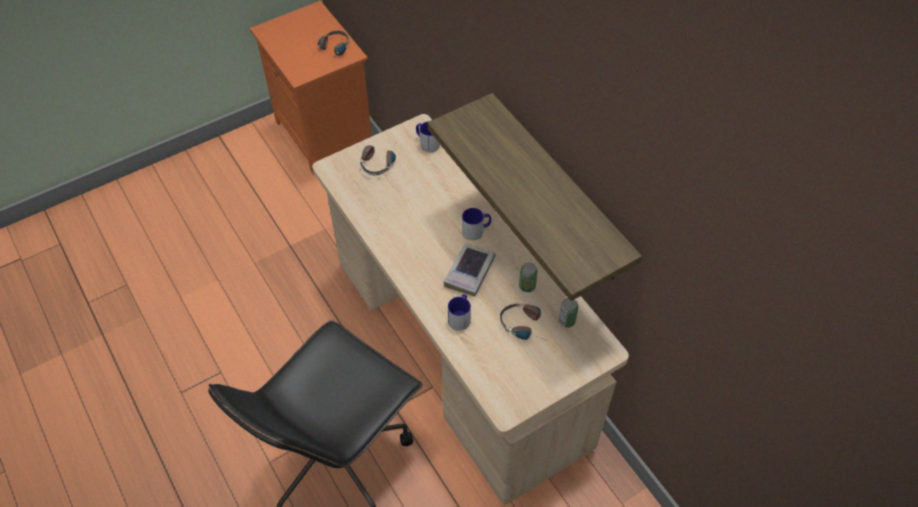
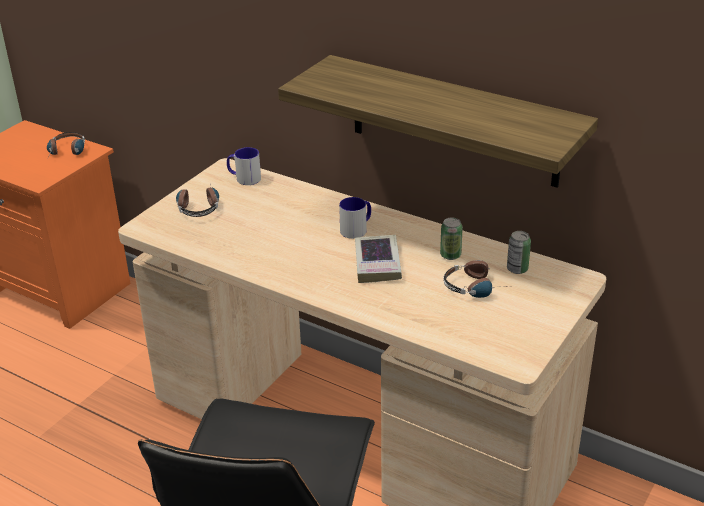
camera: 25 degrees left, 20 degrees down
mug [448,294,471,331] -> none

